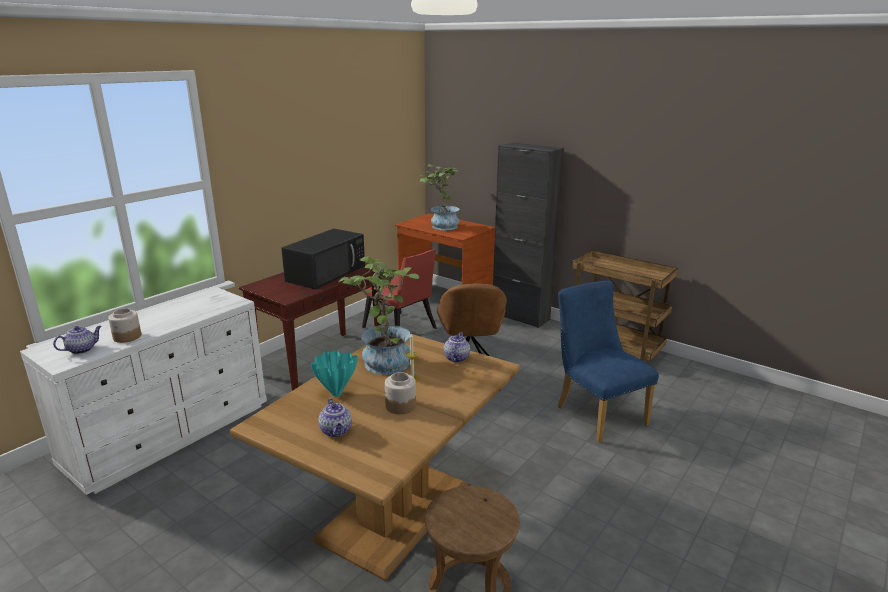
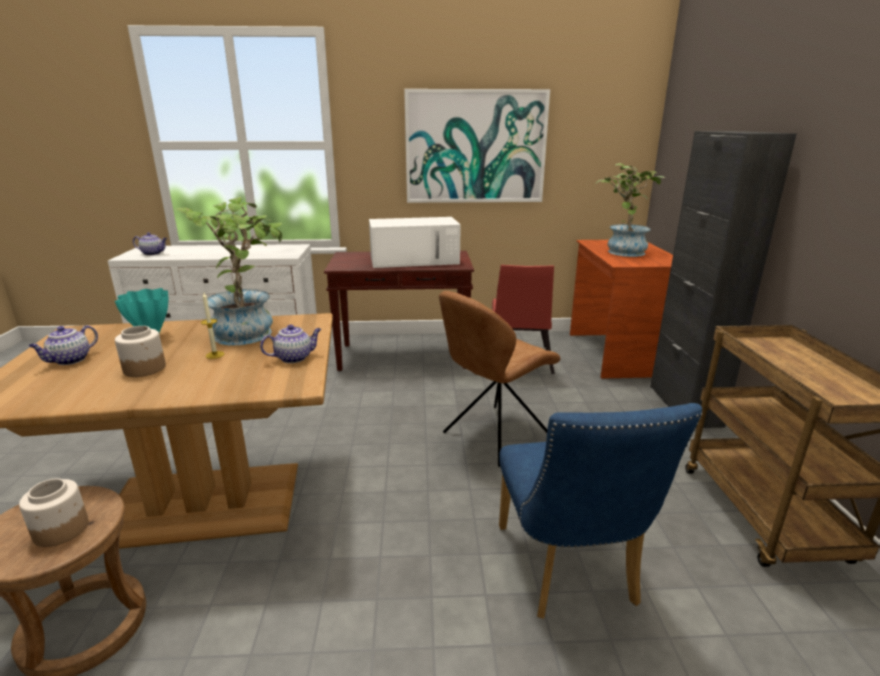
camera: 50 degrees right, 0 degrees up
jar [108,308,141,343] -> jar moved to [19,479,89,547]
black microwave [281,229,365,290] -> white microwave [369,217,461,268]
blue chair [558,281,659,442] -> blue chair turned 150 degrees clockwise [499,403,702,619]
none -> picture [404,89,550,203]

